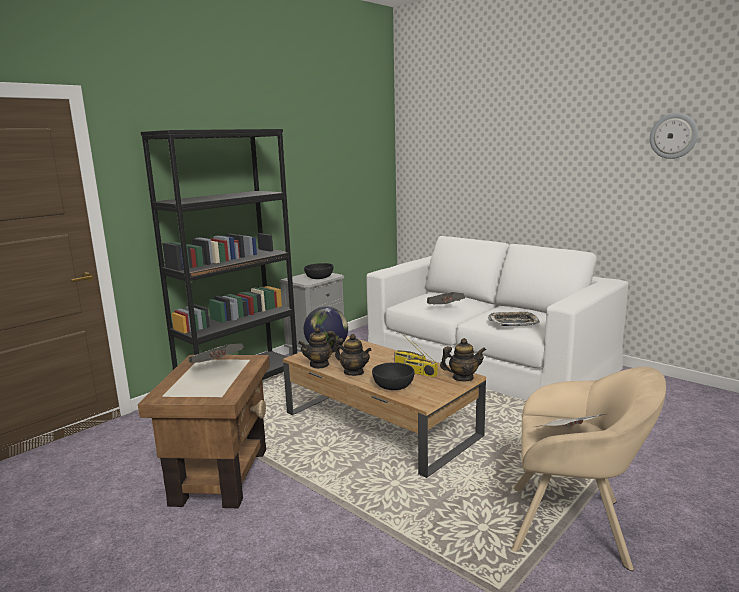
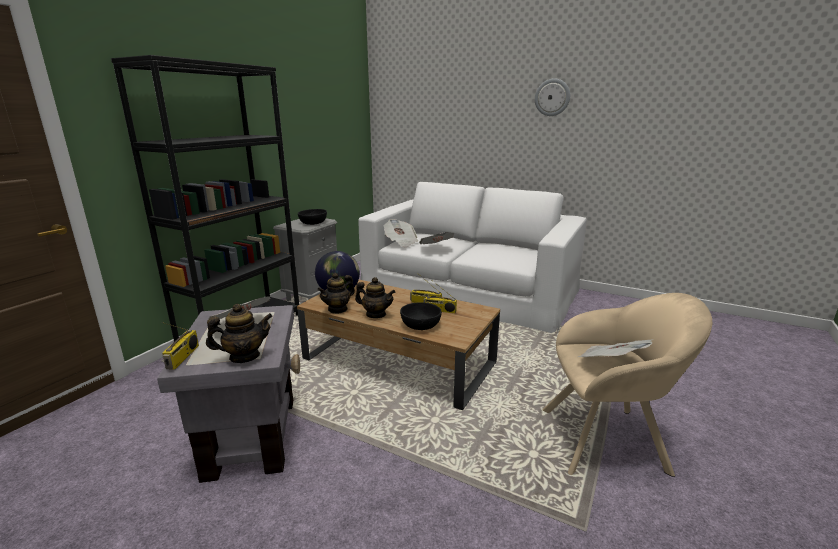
camera: 15 degrees left, 5 degrees up
brown side table [138,355,270,508] -> grey side table [157,305,300,483]
teapot [440,338,486,382] -> teapot moved to [206,304,273,363]
tray [488,311,540,326] -> none
wall clock [650,113,698,159] -> wall clock moved to [535,78,570,116]
none -> radio [162,322,199,369]
none -> newspaper [384,219,418,247]

